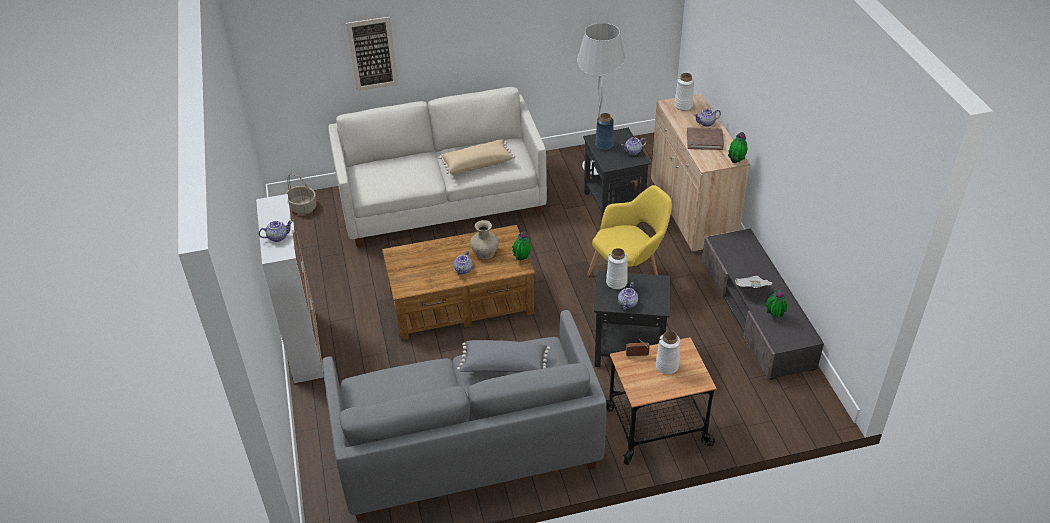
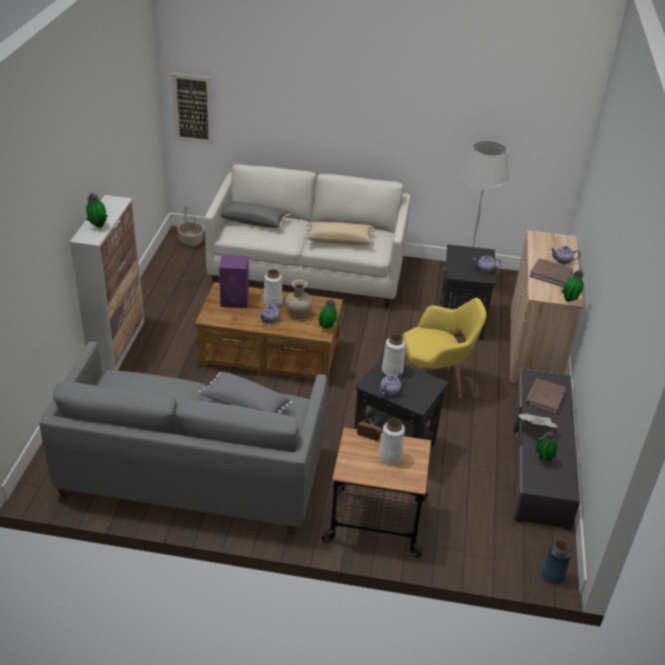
camera: 20 degrees right, 5 degrees down
teapot [259,221,293,242] -> potted plant [86,193,108,228]
picture [346,17,398,91] -> picture moved to [171,73,213,144]
blue vase [595,113,614,150] -> blue vase moved to [541,540,572,584]
white vase [674,73,694,111] -> white vase moved to [263,269,283,307]
none -> purple speaker [219,255,249,308]
none -> grey pillow [221,201,290,228]
none -> brown book [525,378,566,414]

